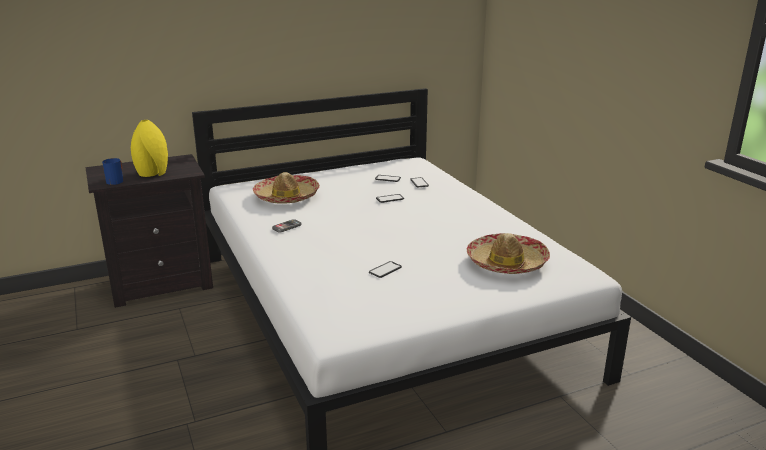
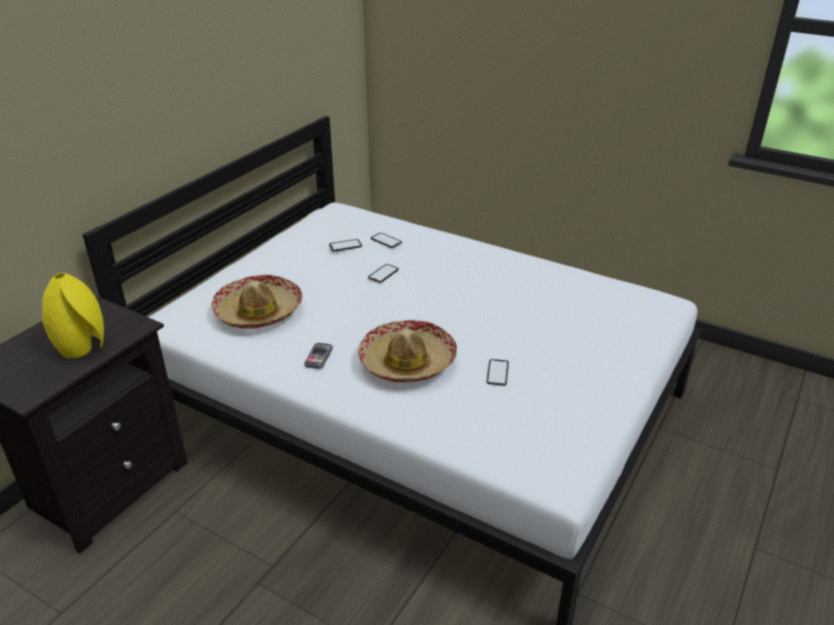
camera: 35 degrees left, 10 degrees up
blue mug [102,158,123,185] -> none
hat [467,233,550,274] -> hat moved to [358,320,457,382]

